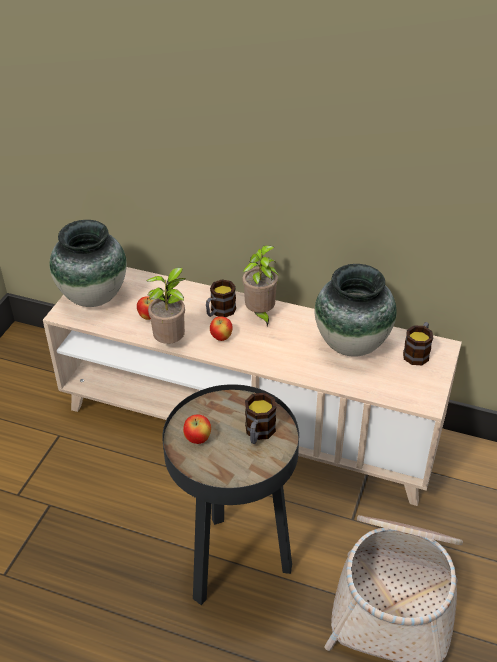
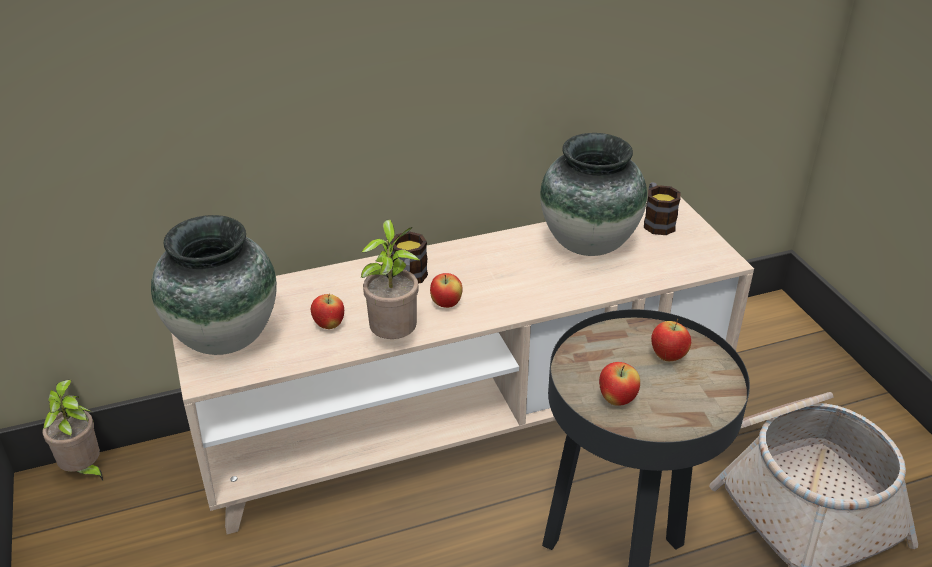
camera: 40 degrees left, 5 degrees down
potted plant [242,245,279,327] -> potted plant moved to [42,380,103,481]
mug [245,393,276,444] -> apple [651,319,691,361]

